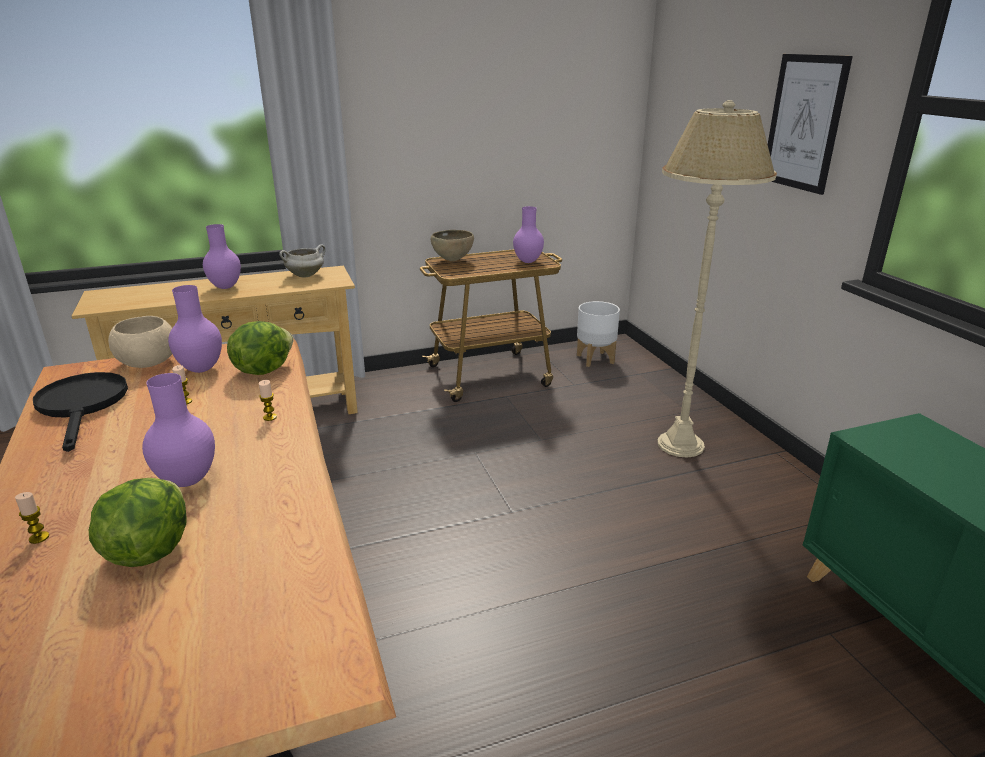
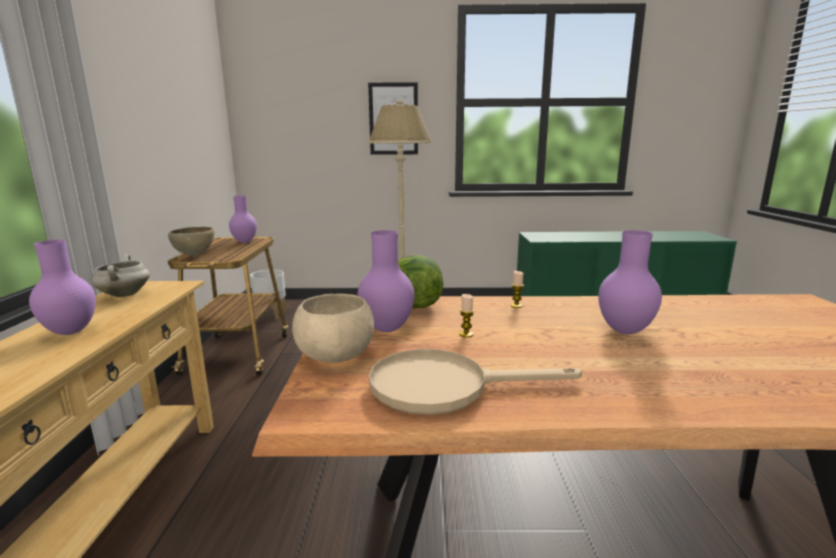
camera: 70 degrees left, 10 degrees down
candle [15,492,49,544] -> none
black frying pan [33,372,128,452] -> beige frying pan [369,349,582,415]
lettuce [89,478,187,567] -> none

